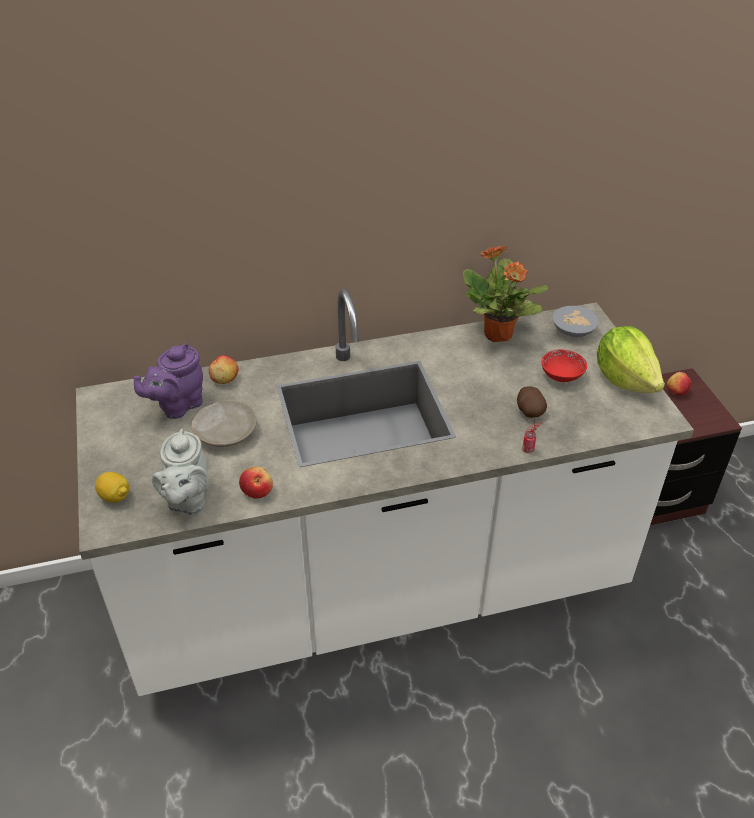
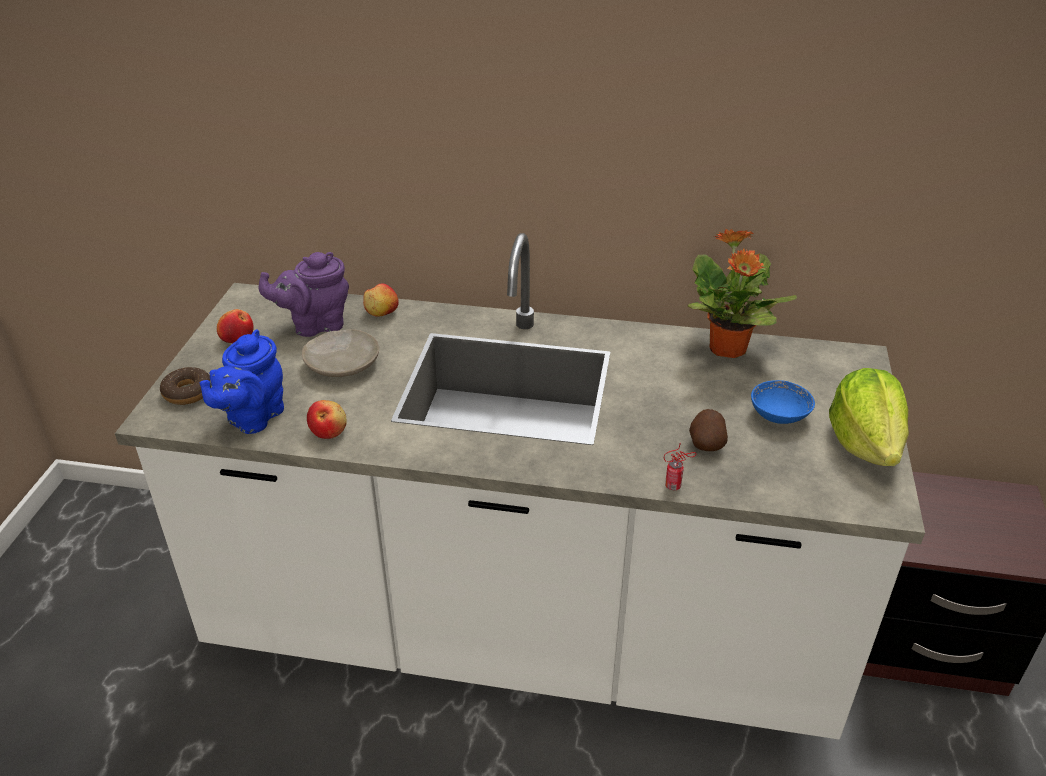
camera: 25 degrees right, 5 degrees down
lemon [95,472,129,503] -> donut [160,367,210,405]
grey teapot [152,429,209,515] -> blue teapot [199,330,284,434]
red bowl [542,349,587,382] -> blue bowl [751,380,815,424]
grey bowl [552,306,599,337] -> none
apple [667,372,691,395] -> apple moved to [217,309,253,343]

